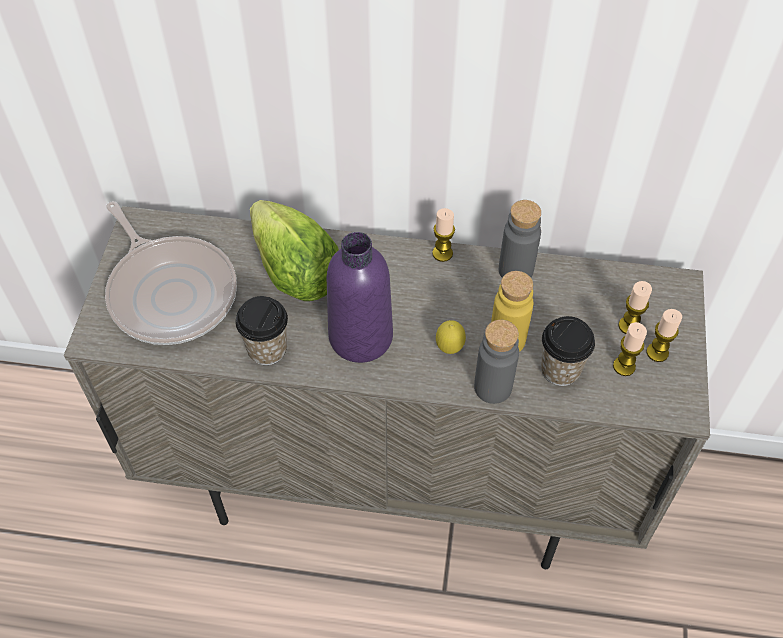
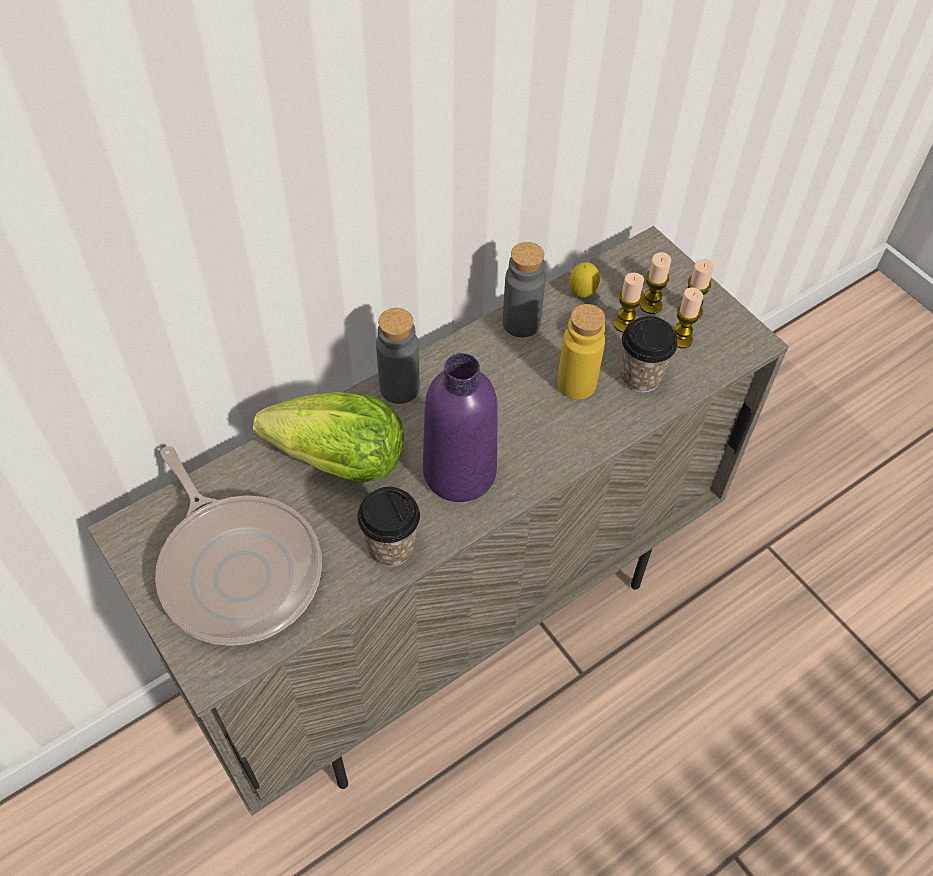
camera: 45 degrees left, 0 degrees up
frying pan [105,201,237,345] -> frying pan turned 45 degrees clockwise [155,446,322,646]
candle [432,208,455,262] -> candle moved to [613,273,644,333]
lemon [436,320,466,354] -> lemon moved to [570,262,600,298]
grey bottle [474,320,519,404] -> grey bottle moved to [376,308,420,404]

